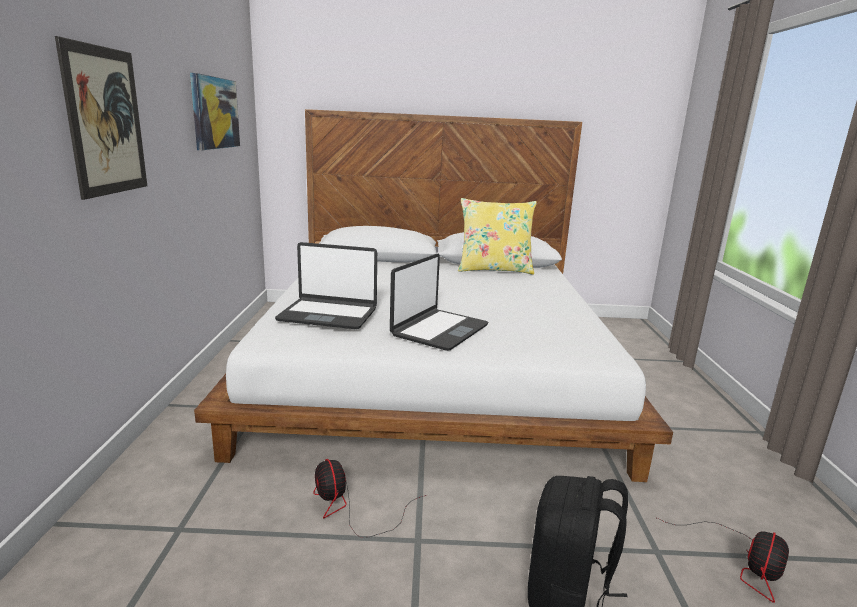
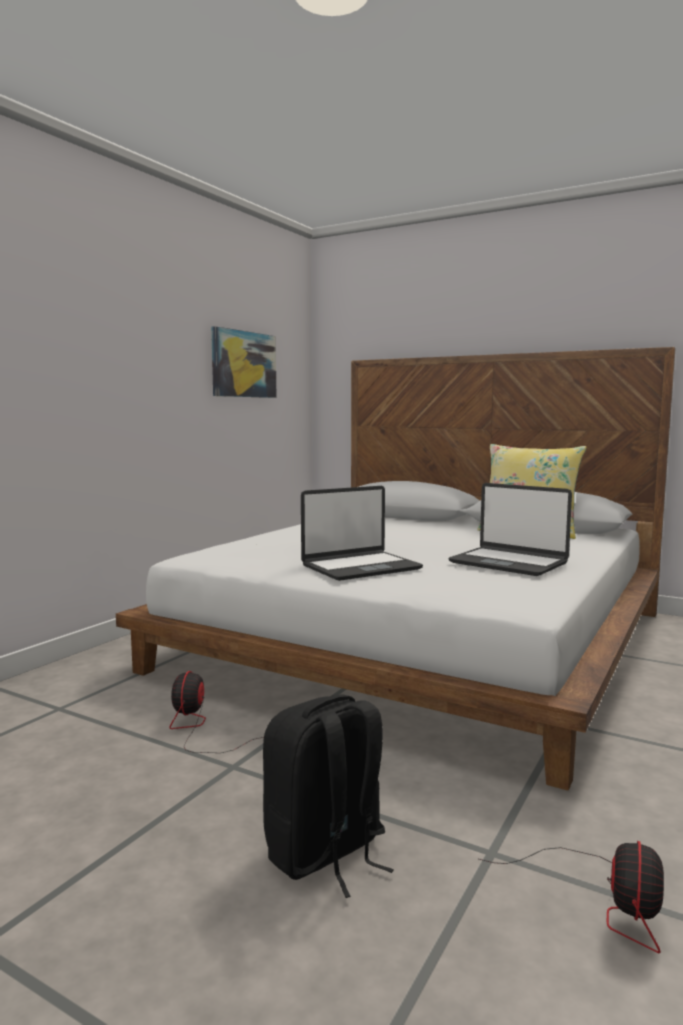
camera: 30 degrees right, 10 degrees down
picture [55,36,147,200] -> none
laptop [275,242,377,329] -> laptop moved to [448,483,572,576]
fan [657,518,789,603] -> fan turned 45 degrees counterclockwise [479,841,664,953]

